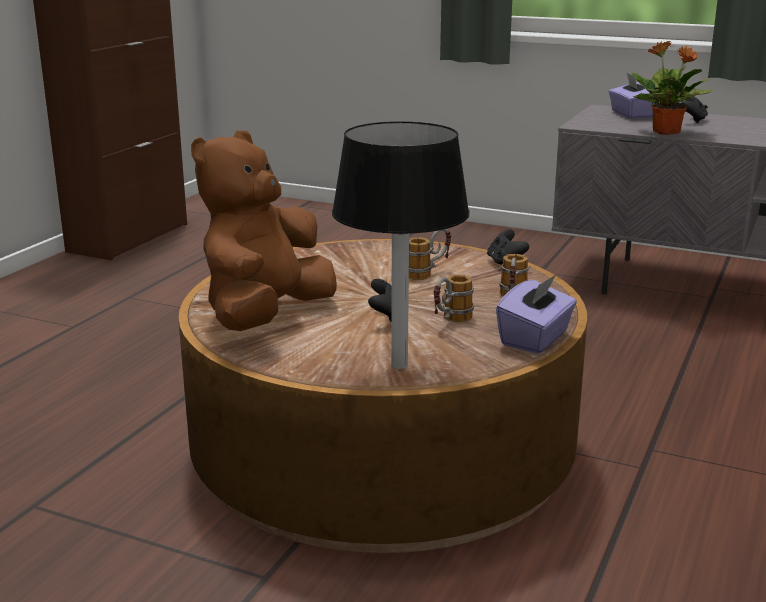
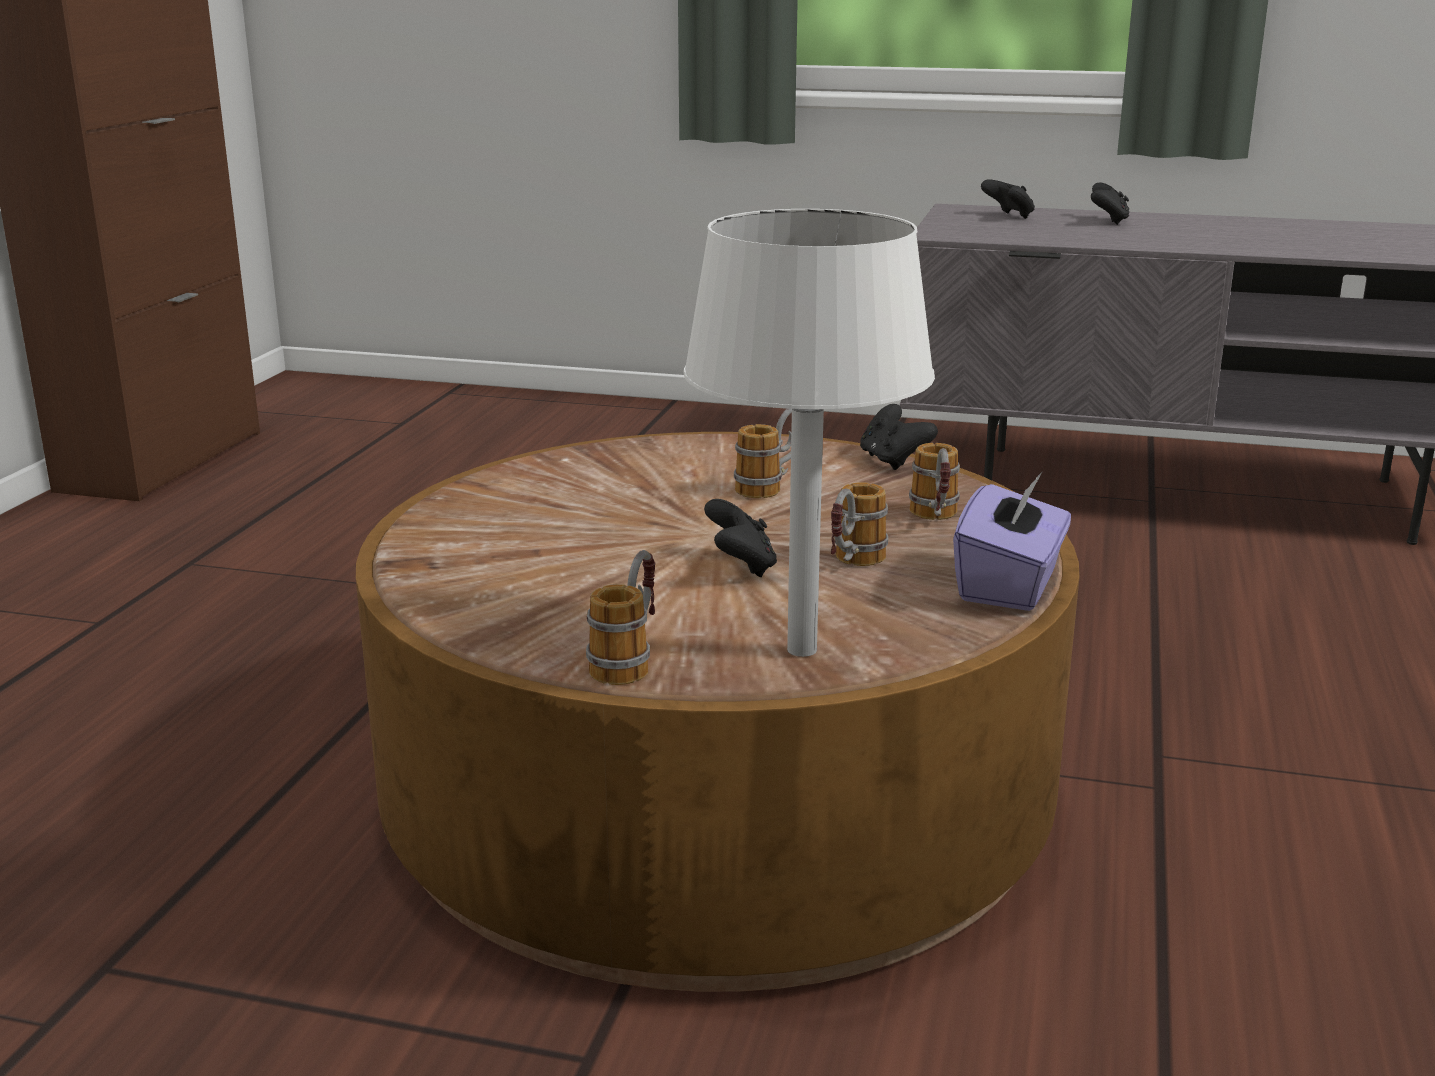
camera: 10 degrees left, 0 degrees up
brown plush toy [191,130,337,331] -> none
black table lamp [332,121,470,369] -> white table lamp [683,209,935,657]
purple tissue box [609,72,655,119] -> black game controller [981,179,1035,219]
potted plant [631,41,712,135] -> none
none -> mug [586,550,655,685]

